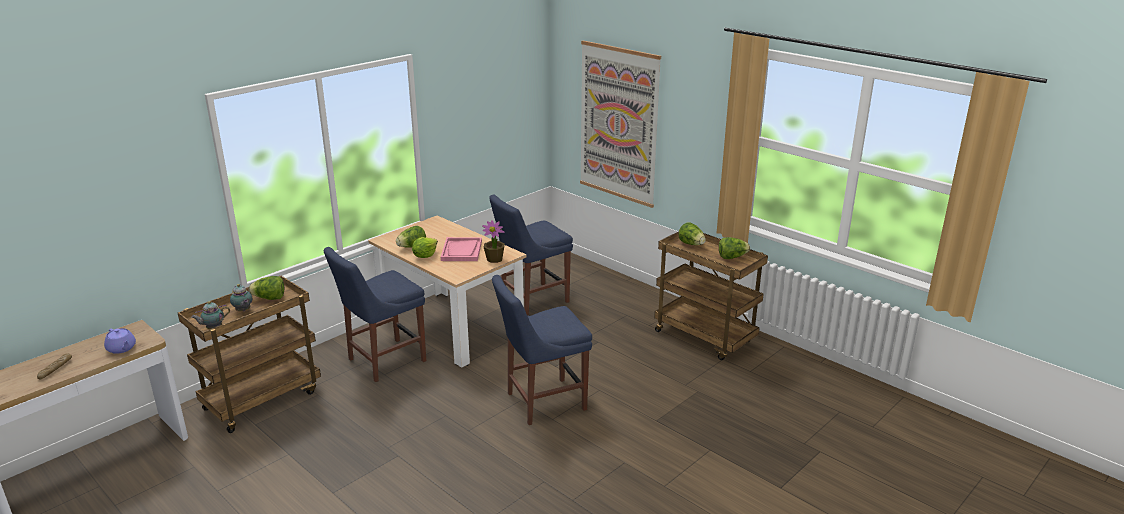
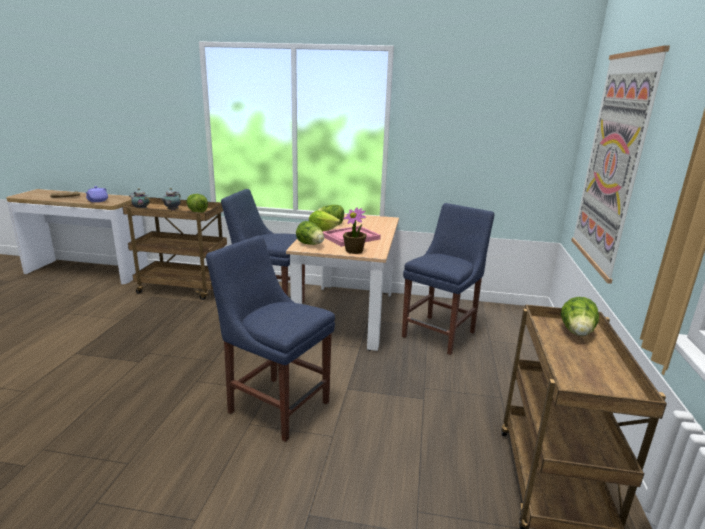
camera: 55 degrees right, 5 degrees down
blue chair [489,195,573,315] -> blue chair turned 105 degrees clockwise [402,203,494,355]
lettuce [719,237,750,259] -> lettuce moved to [296,221,324,245]

